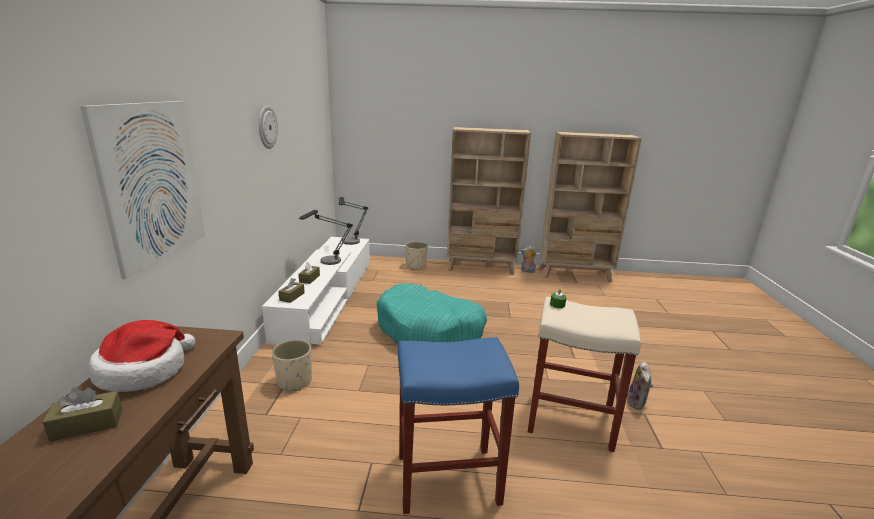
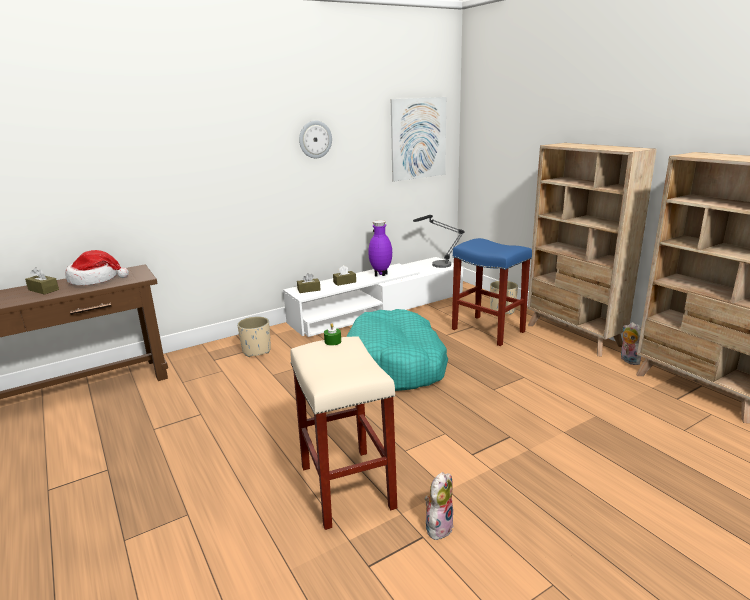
camera: 55 degrees right, 0 degrees up
picture [80,101,205,279] -> picture moved to [391,97,446,182]
table lamp [299,210,353,265] -> purple vase [368,220,392,276]
blue stool [398,337,519,514] -> blue stool moved to [452,238,532,346]
plush toy [626,361,653,410] -> plush toy turned 150 degrees clockwise [425,472,454,541]

